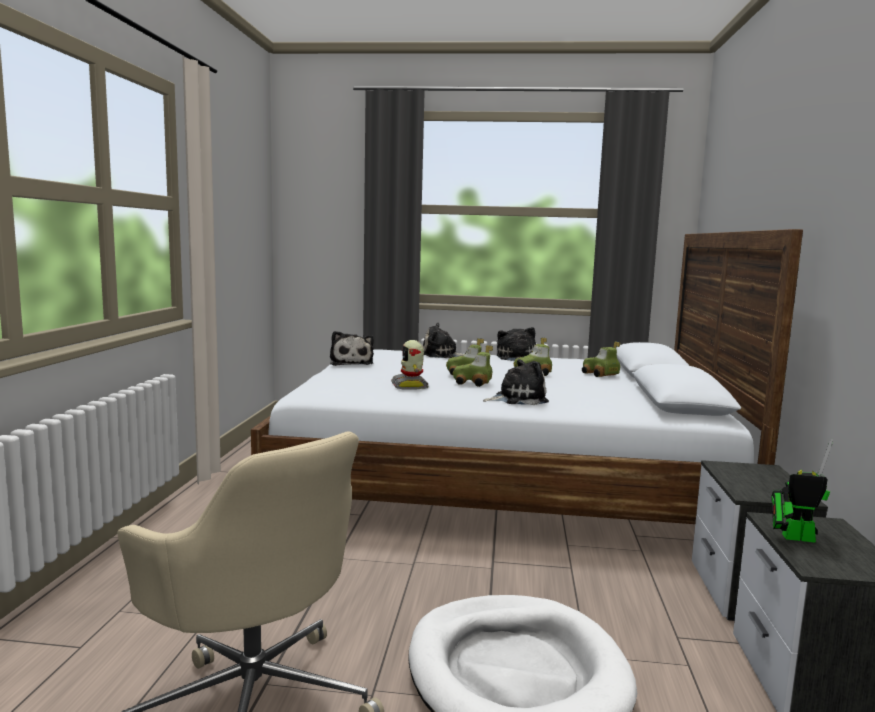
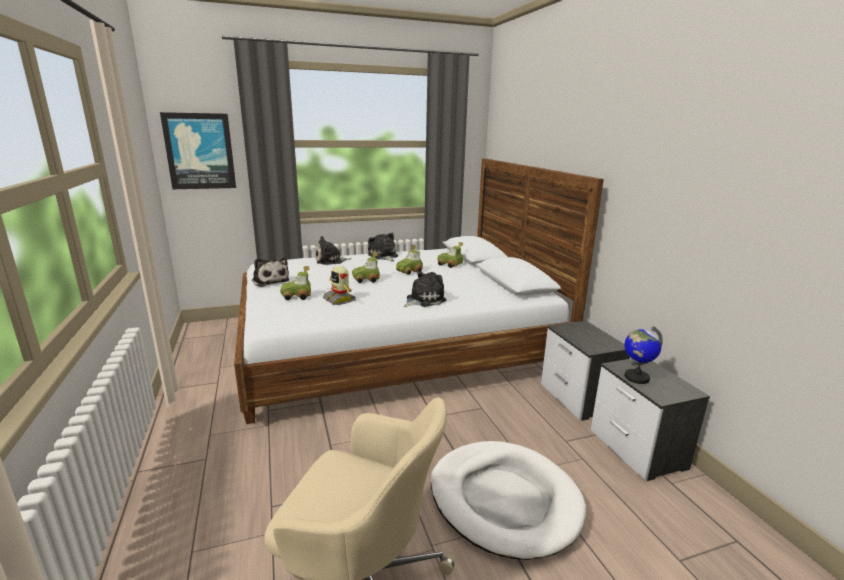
camera: 25 degrees left, 10 degrees up
toy car [453,345,493,387] -> toy car moved to [280,266,311,300]
toy robot [771,439,833,543] -> globe [624,326,663,384]
none -> picture [160,112,236,189]

